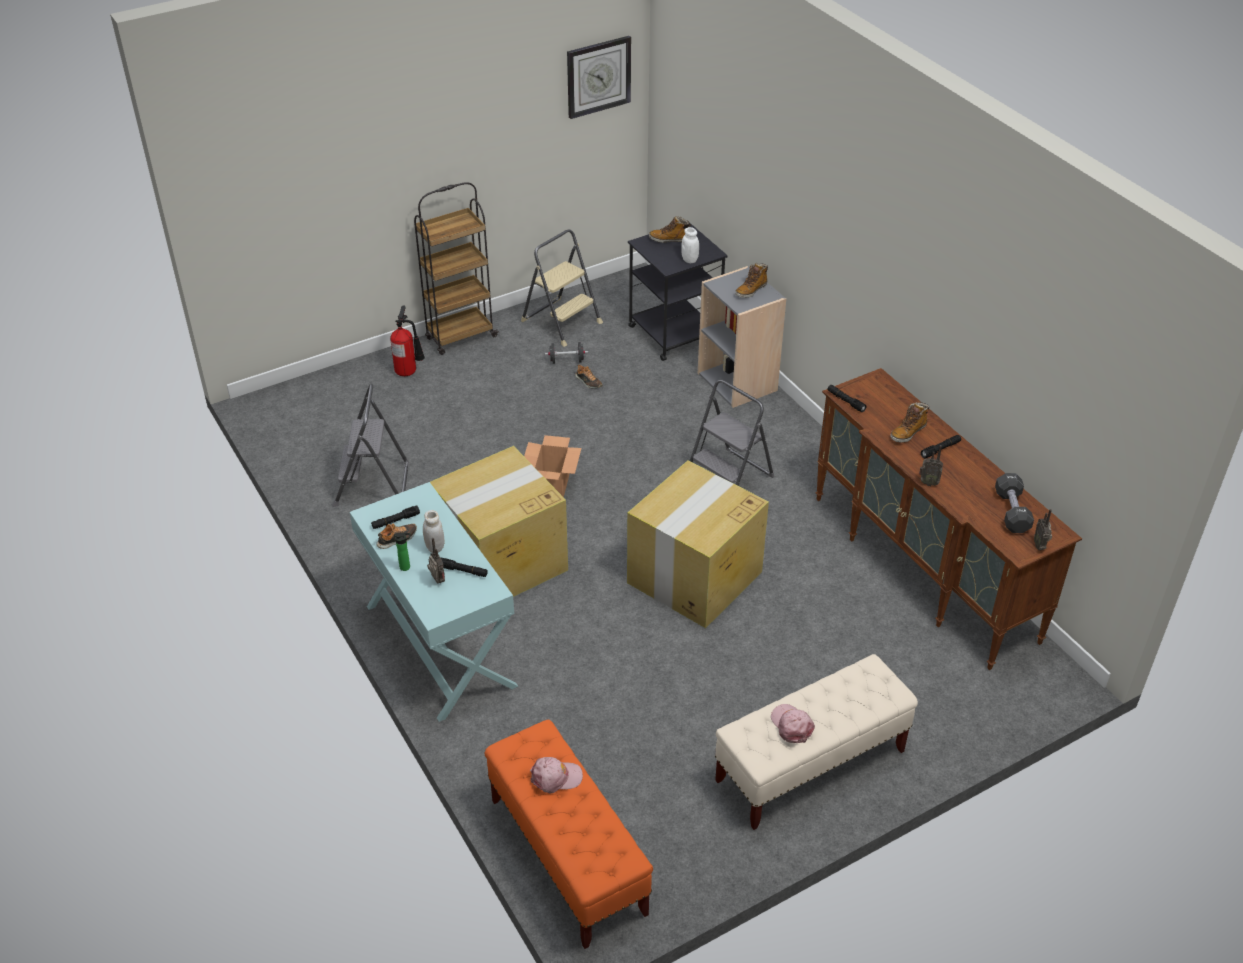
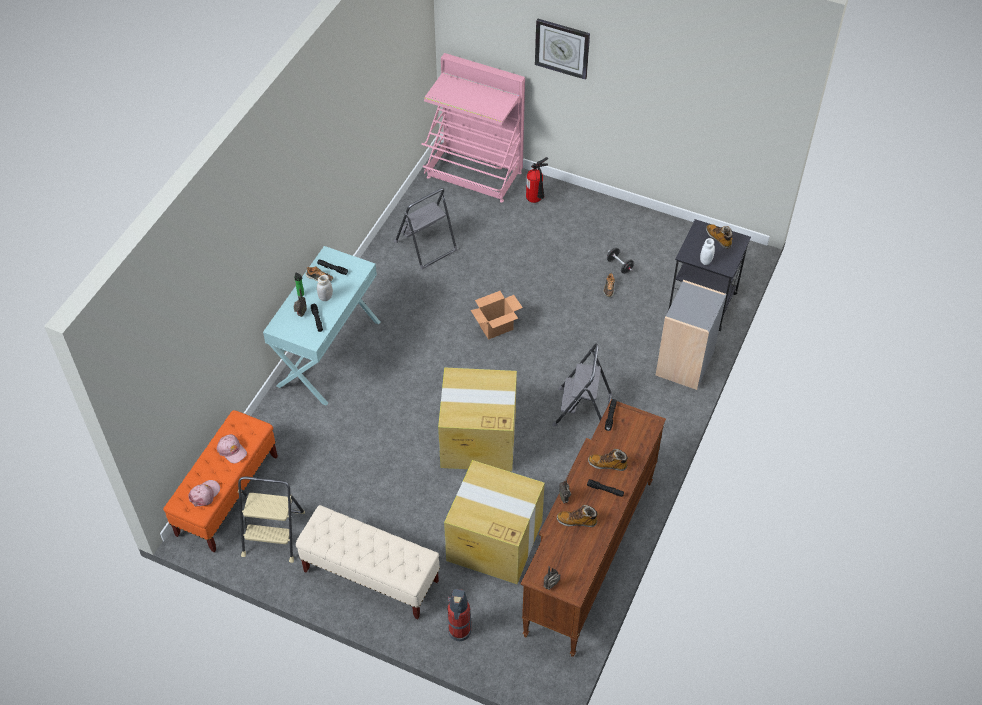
camera: 55 degrees right, 10 degrees up
brown cart [414,182,500,355] -> none
cardboard box [430,446,568,597] -> cardboard box moved to [444,460,545,584]
beige step ladder [521,230,603,347] -> beige step ladder moved to [238,476,305,563]
wall clock [567,36,631,119] -> wall clock moved to [535,19,590,80]
boot [735,263,768,298] -> boot moved to [557,505,599,527]
pink cap [771,704,815,743] -> pink cap moved to [188,480,220,507]
black dumbbell [995,473,1034,533] -> none
none -> pink shoe rack [421,53,525,203]
none -> fire extinguisher [447,589,471,641]

